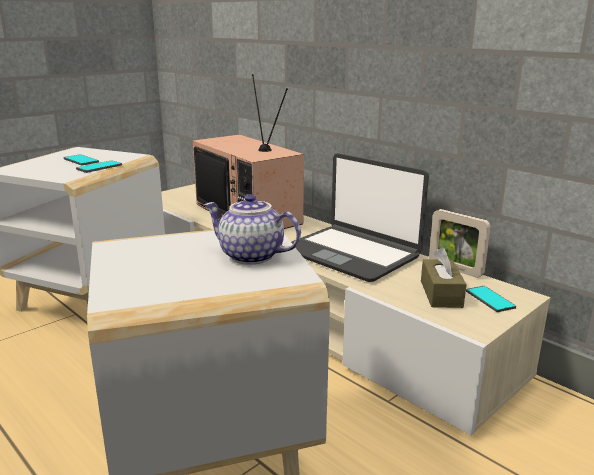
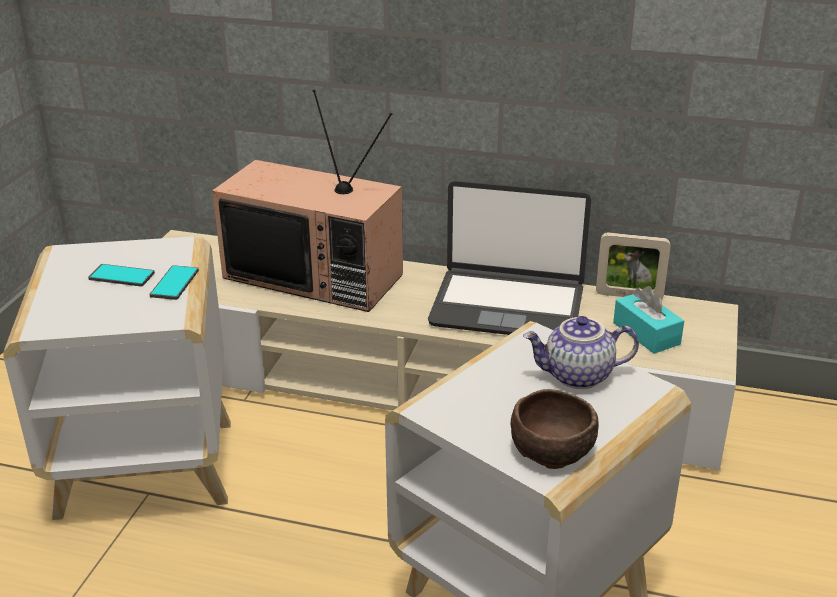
camera: 30 degrees left, 10 degrees up
brown tissue box [421,247,467,308] -> turquoise tissue box [613,286,684,354]
phone [466,286,516,312] -> none
none -> brown bowl [511,389,599,469]

